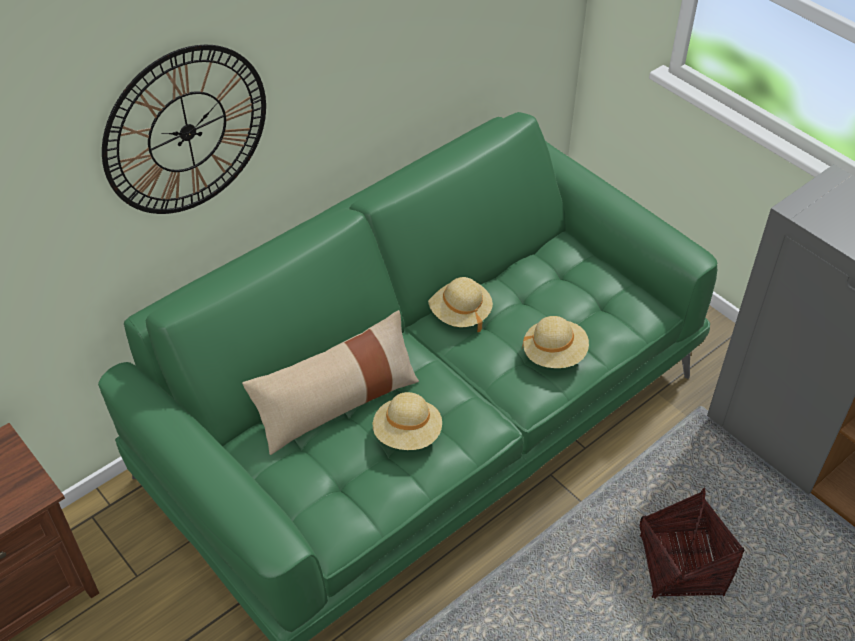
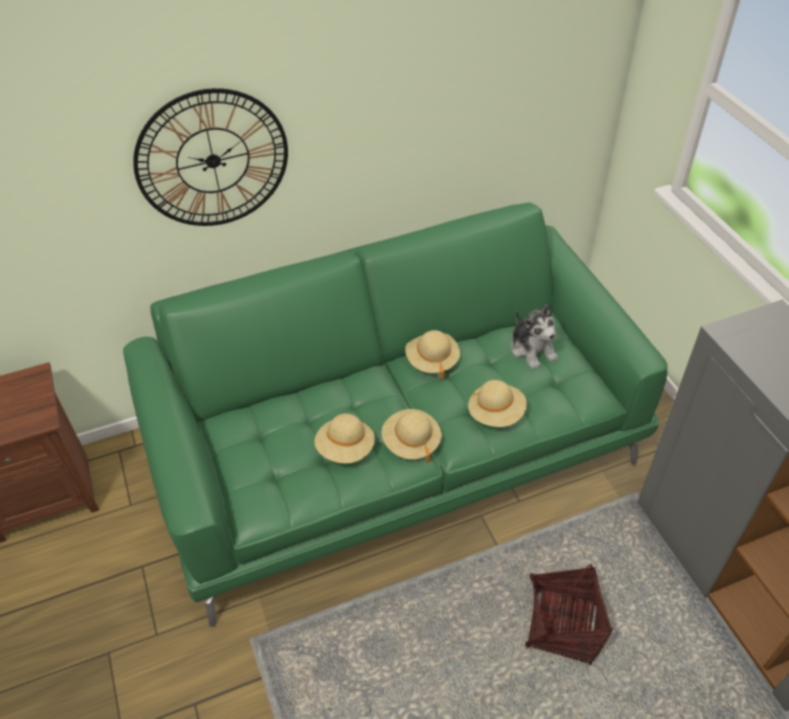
camera: 20 degrees right, 0 degrees up
beige pillow [242,310,419,455] -> none
none -> beige hat [382,409,442,463]
none -> plush toy [511,304,558,369]

